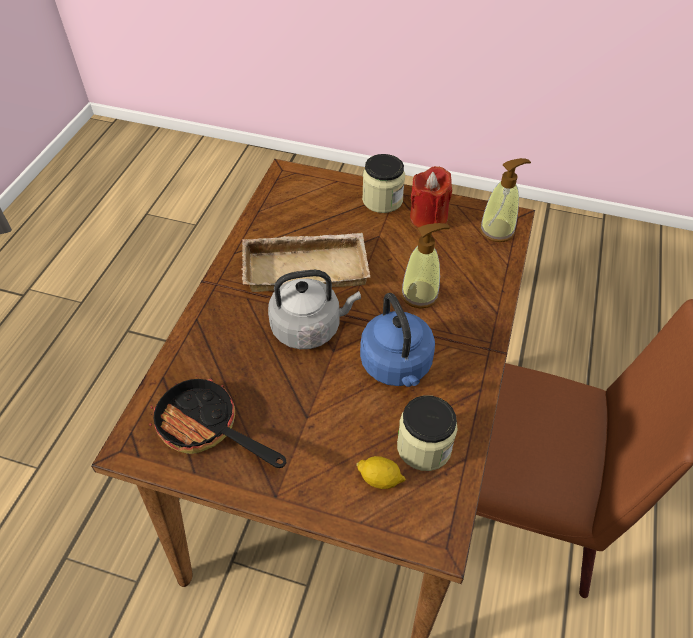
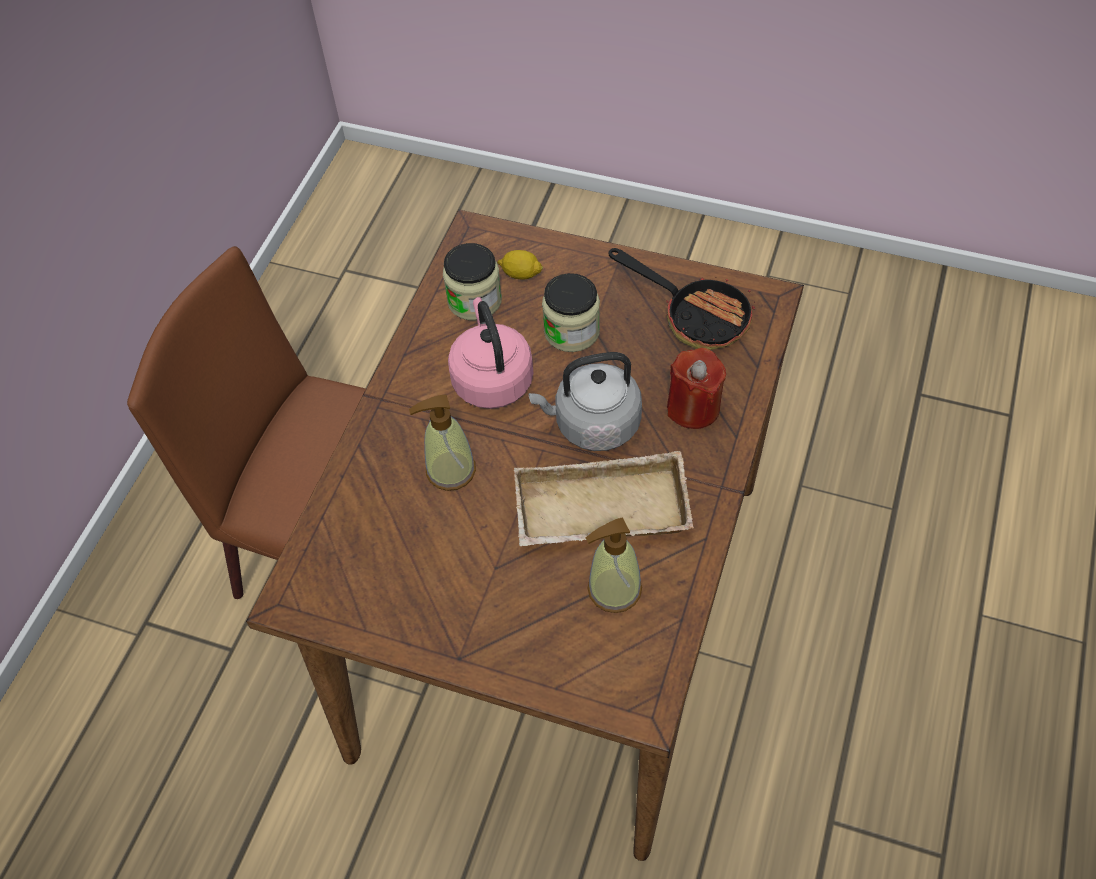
camera: 175 degrees left, 5 degrees up
blue kettle [360,293,435,387] -> pink kettle [448,297,533,409]
jar [362,154,405,213] -> jar moved to [542,273,600,352]
red candle [410,166,452,228] -> red candle moved to [667,348,726,429]
soap dispenser [480,158,531,242] -> soap dispenser moved to [586,517,642,613]

